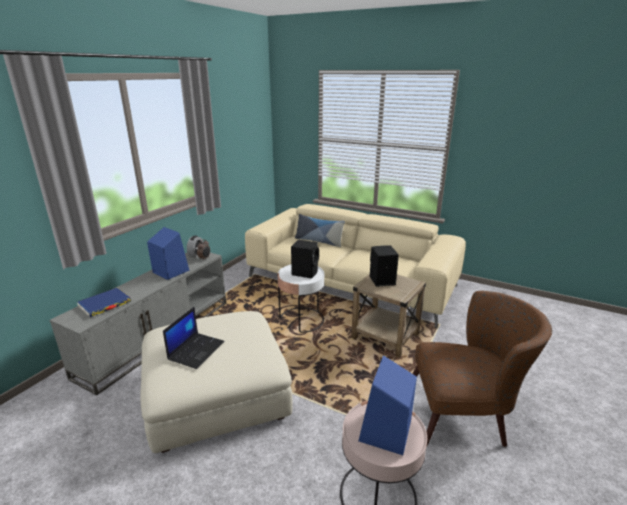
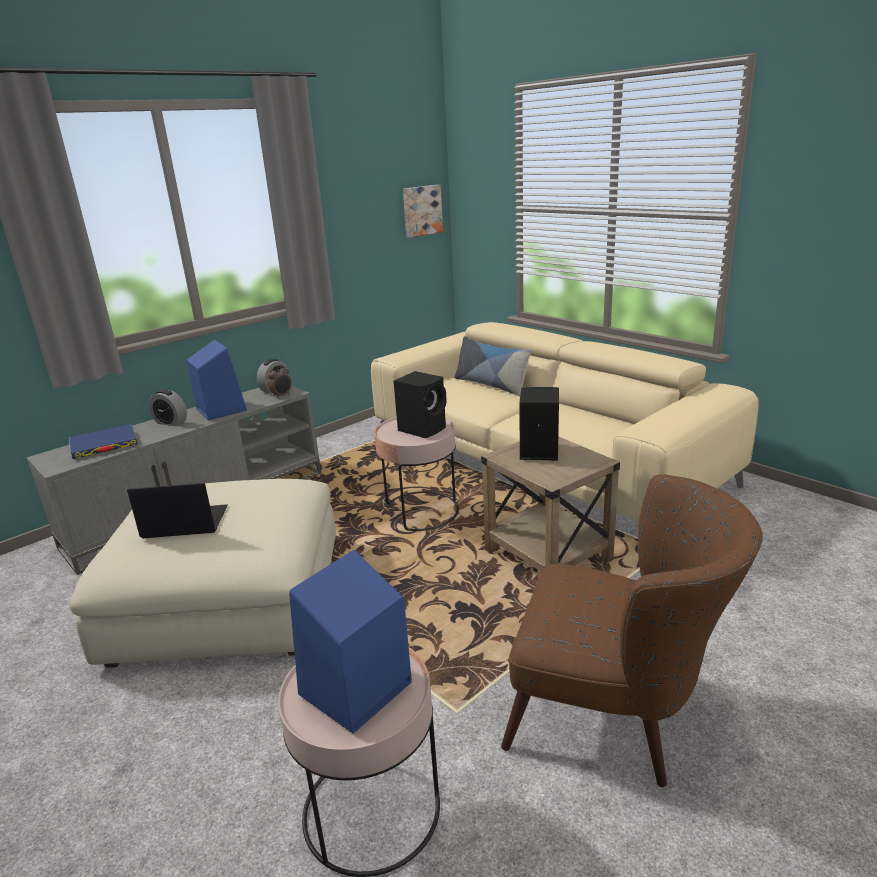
camera: 20 degrees right, 0 degrees up
laptop [163,307,225,369] -> laptop turned 135 degrees counterclockwise [127,483,228,539]
white side table [277,265,324,333] -> pink side table [374,417,459,531]
none -> alarm clock [149,390,187,426]
none -> picture [403,185,443,238]

